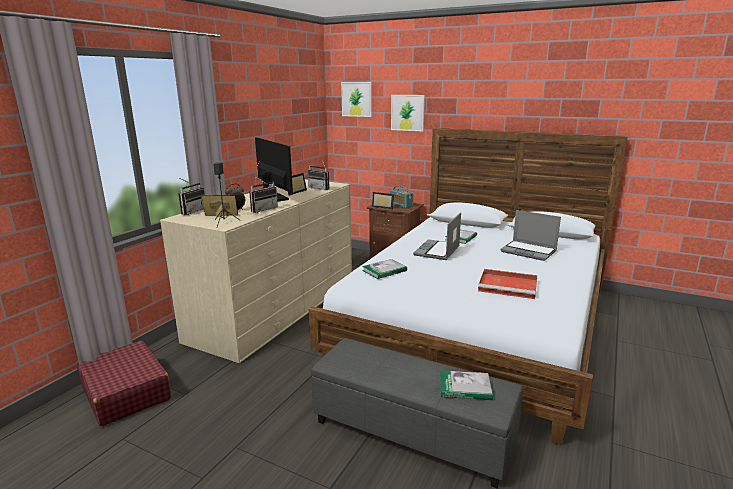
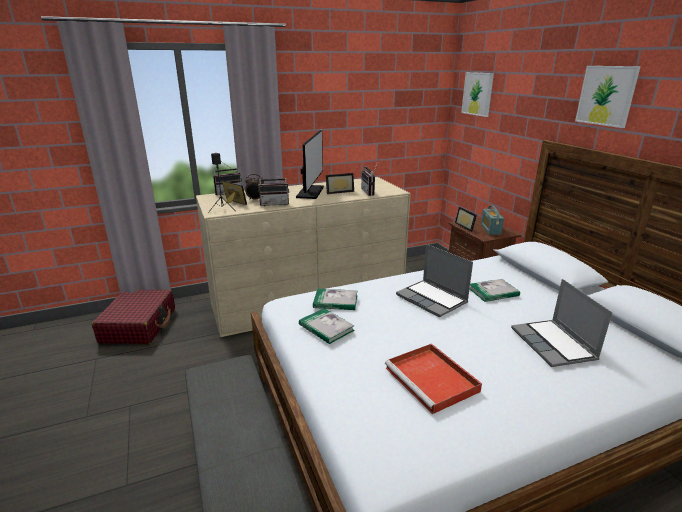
camera: 40 degrees right, 5 degrees up
picture [391,95,425,132] -> picture moved to [575,66,641,128]
laptop [413,212,461,260] -> laptop turned 105 degrees counterclockwise [396,244,473,317]
book [440,370,493,400] -> book moved to [299,308,355,344]

